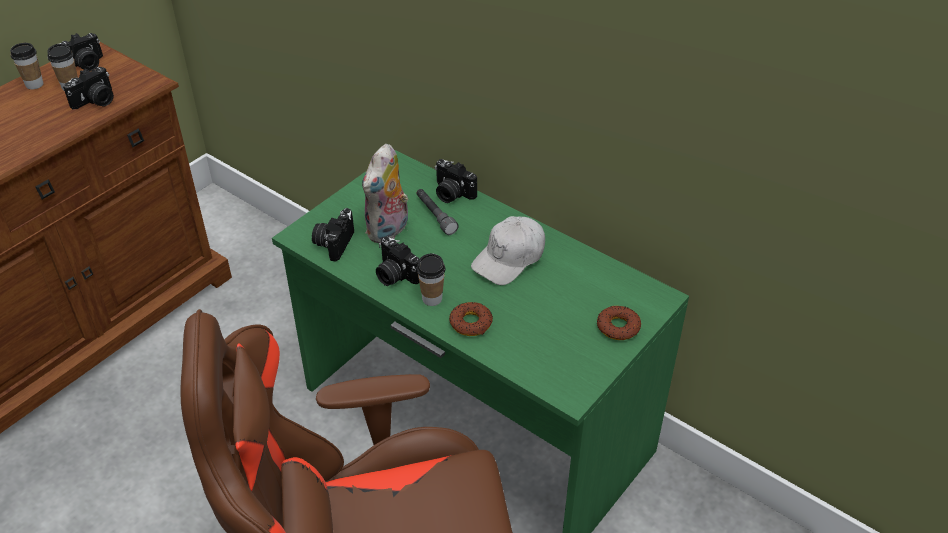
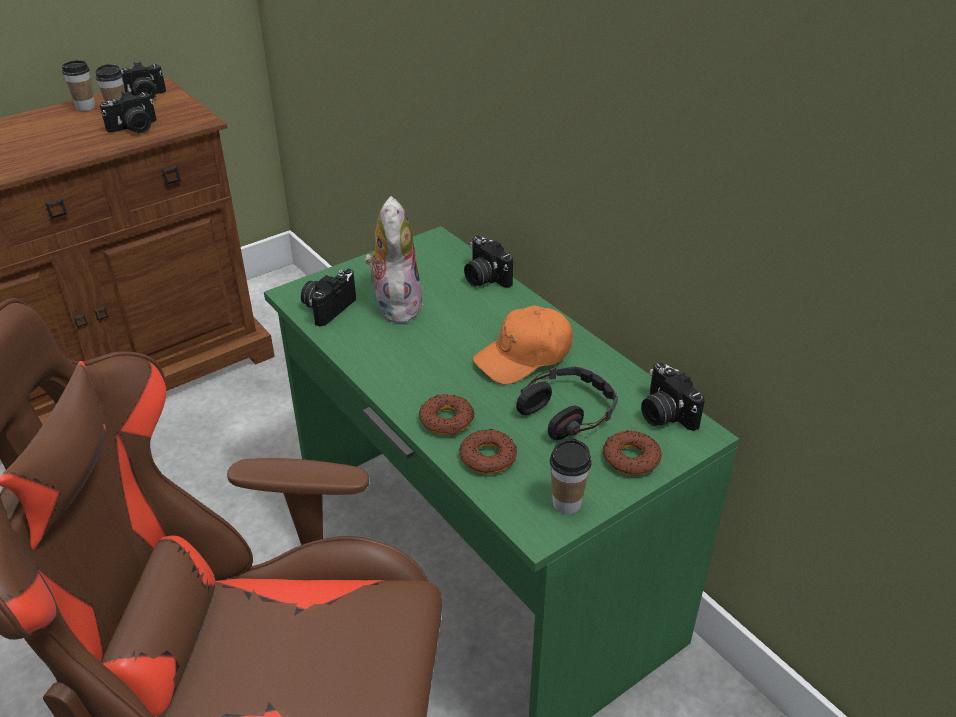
camera: 15 degrees right, 5 degrees down
plush toy [362,144,408,243] -> plush toy turned 135 degrees clockwise [364,196,423,324]
camera [376,236,419,286] -> camera moved to [641,362,705,431]
grey flashlight [416,189,459,235] -> none
cup [417,253,445,306] -> cup moved to [550,439,592,514]
white cap [471,216,545,285] -> orange cap [473,306,573,385]
none -> donut [459,429,517,474]
none -> headphones [516,366,618,440]

